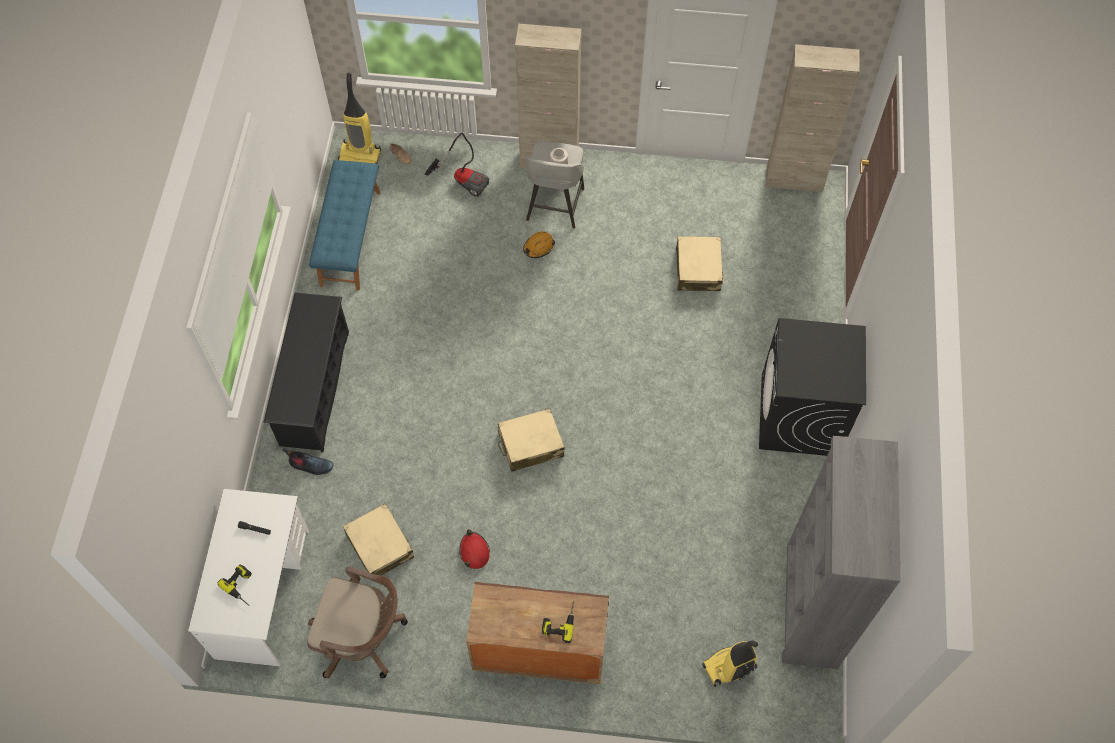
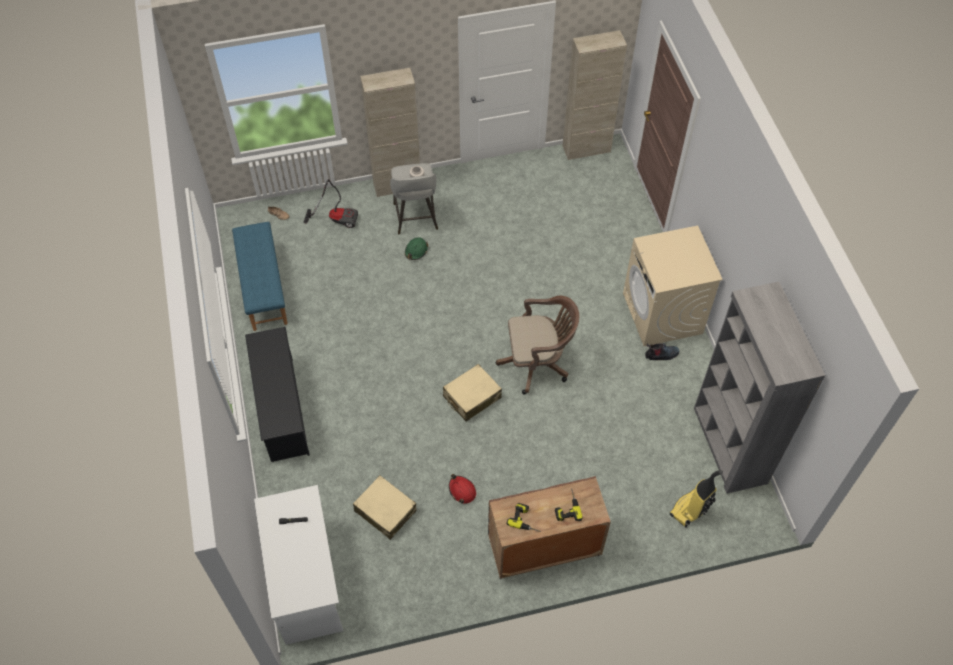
camera: 20 degrees left, 5 degrees down
power drill [217,565,252,606] -> power drill moved to [506,503,541,532]
boot [282,448,333,475] -> boot moved to [645,343,679,360]
brown office chair [307,566,408,679] -> brown office chair moved to [496,296,579,395]
vacuum cleaner [338,73,381,164] -> none
orange hard hat [523,231,555,258] -> green hard hat [405,237,428,260]
beige suitcase [676,236,723,291] -> none
black washing machine [759,318,866,456] -> beige washing machine [623,226,723,346]

